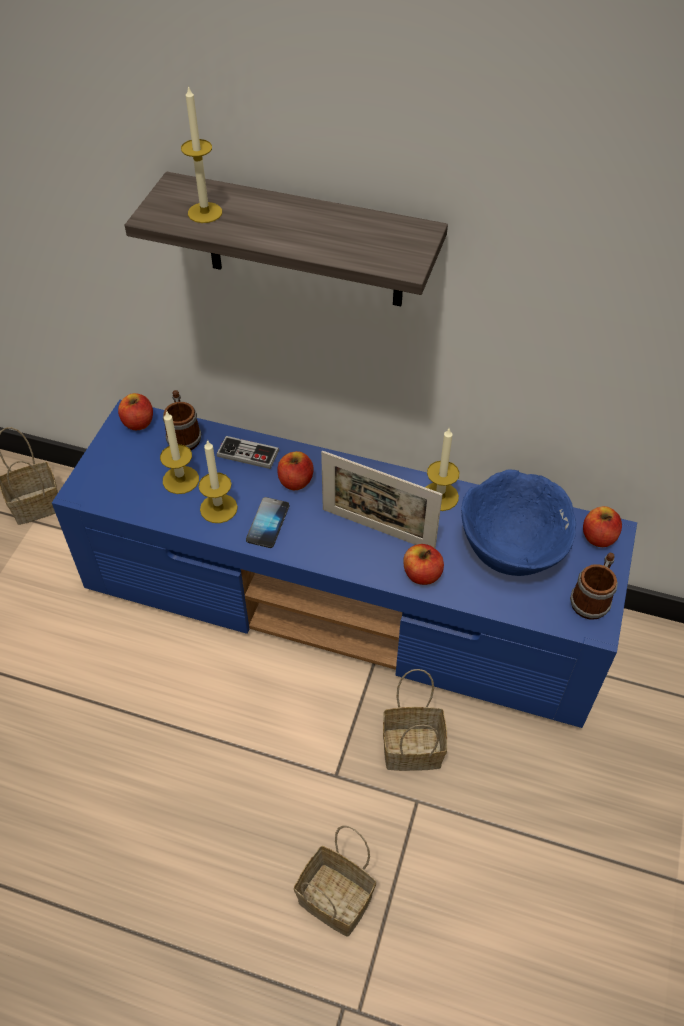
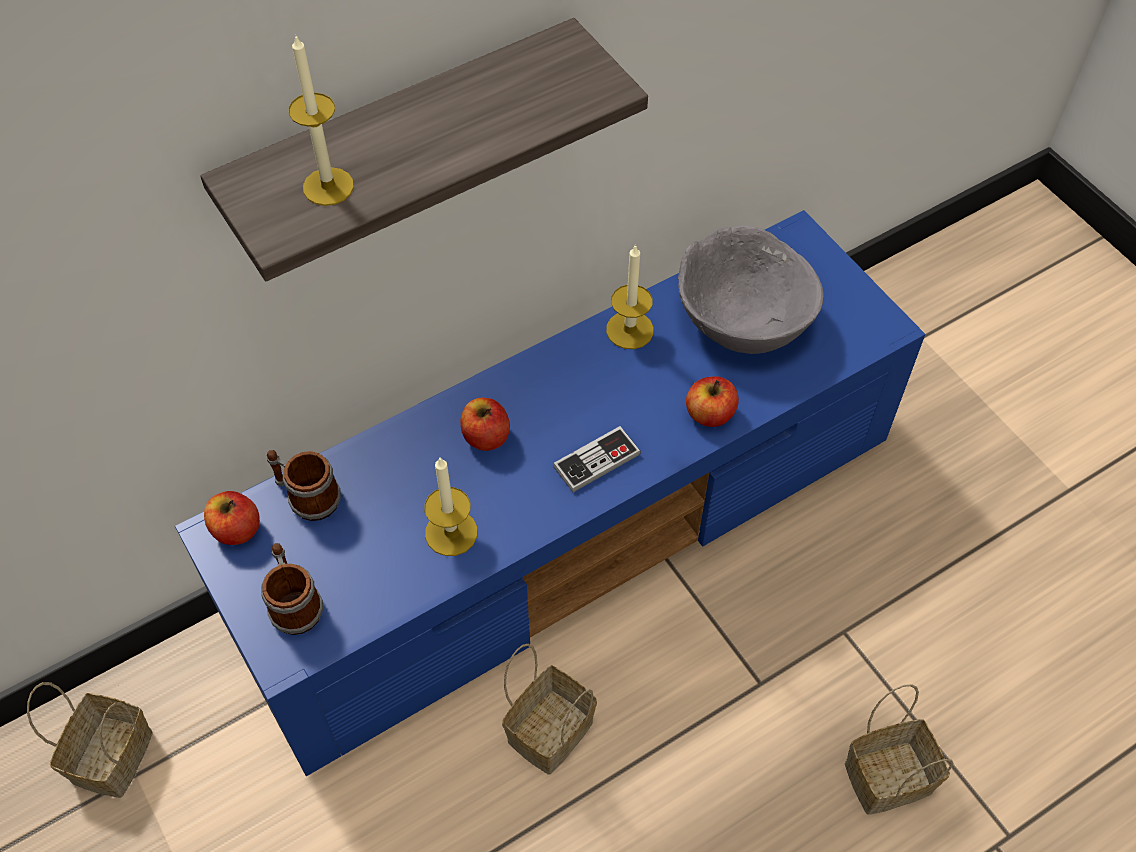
camera: 50 degrees left, 5 degrees up
candle [160,410,199,494] -> none
game controller [217,436,279,469] -> game controller moved to [553,426,641,492]
phone [246,497,289,548] -> none
picture frame [321,451,443,548] -> none
basket [383,669,447,771] -> basket moved to [502,643,597,775]
blue bowl [461,469,576,576] -> grey bowl [678,226,824,354]
mug [570,553,618,620] -> mug moved to [261,543,323,635]
apple [583,506,622,547] -> none

